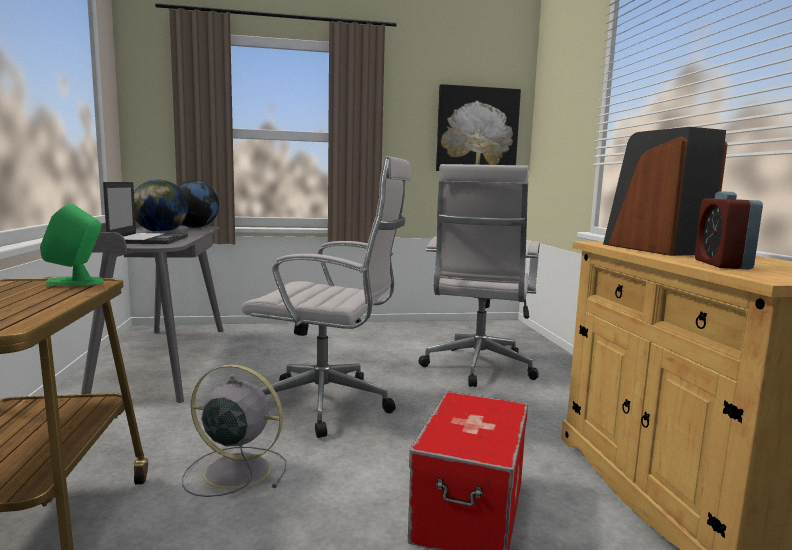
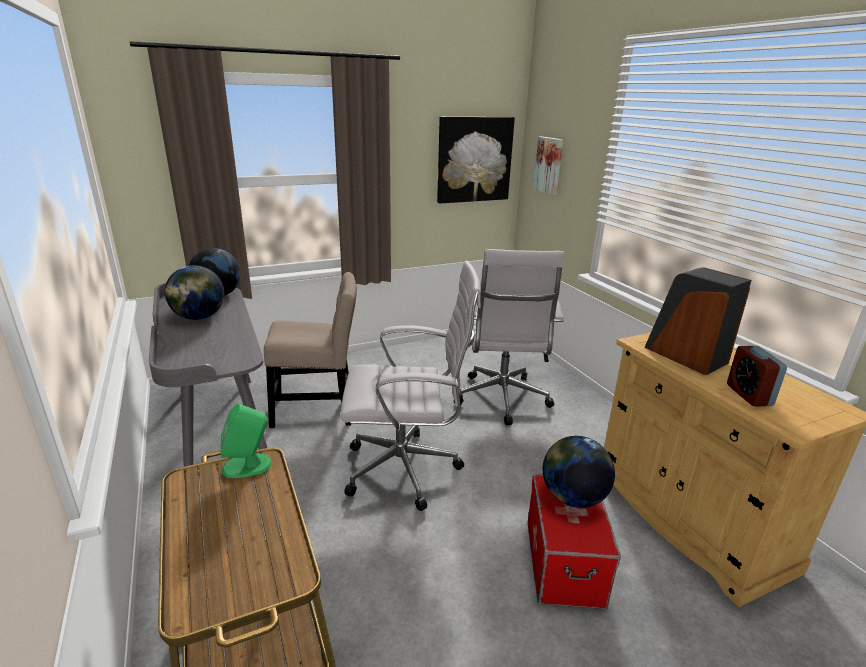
camera: 15 degrees left, 15 degrees up
laptop [103,182,188,244] -> none
grey fan [182,364,286,497] -> none
none -> beige chair [264,272,357,428]
none -> picture [533,137,563,195]
none -> globe [543,436,615,508]

